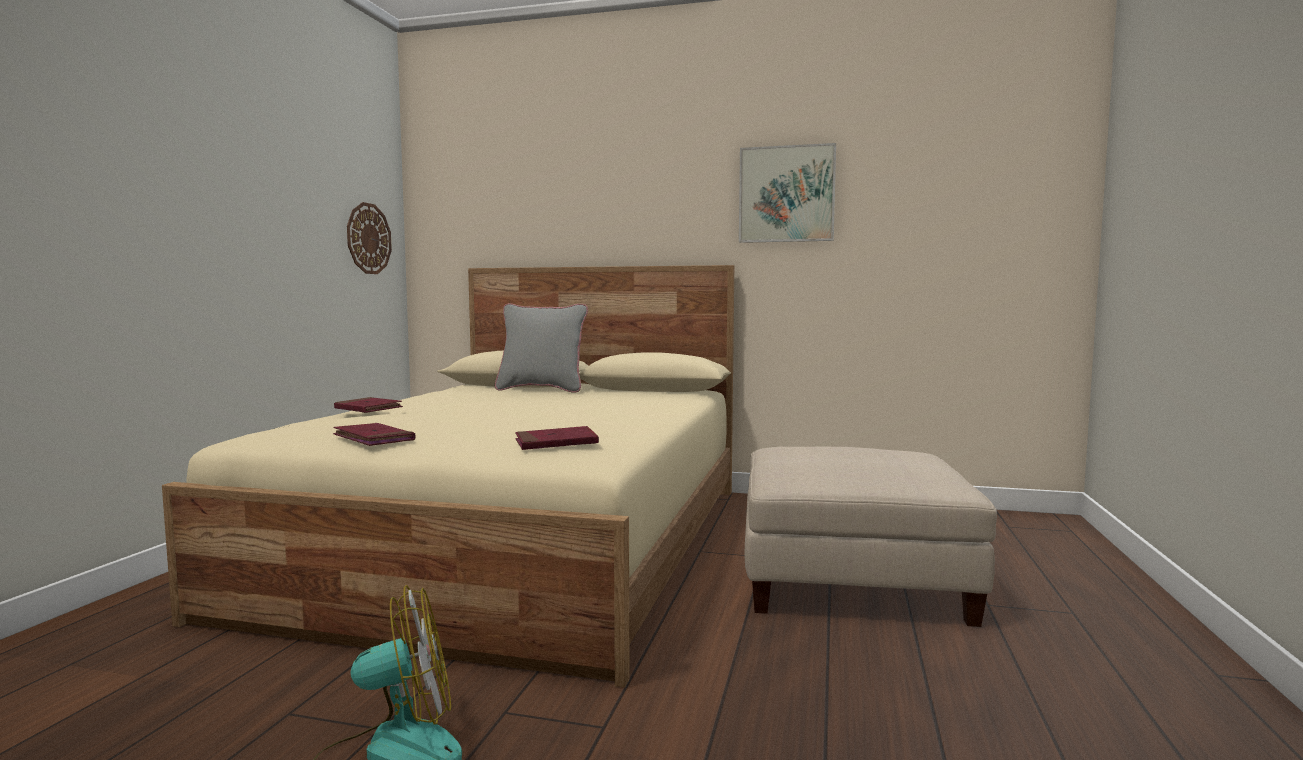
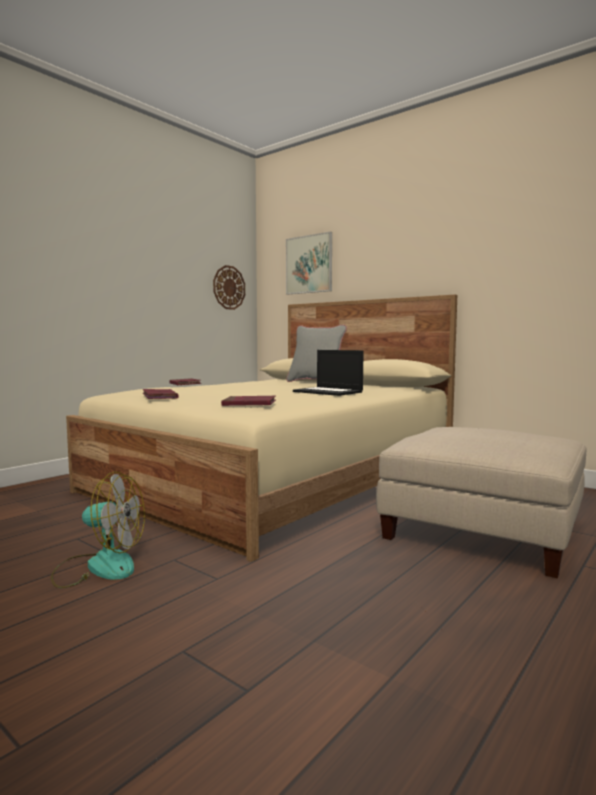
camera: 25 degrees right, 0 degrees up
picture [739,143,836,243] -> picture moved to [286,232,332,294]
none -> laptop [293,350,364,396]

